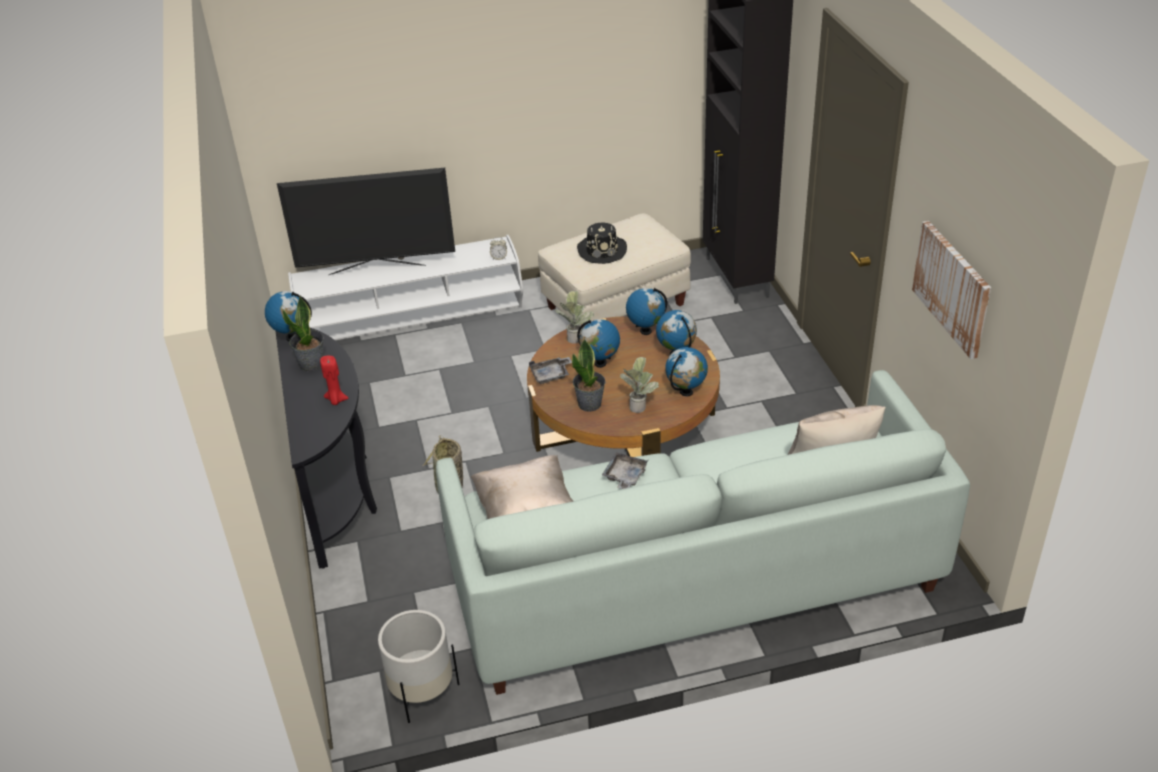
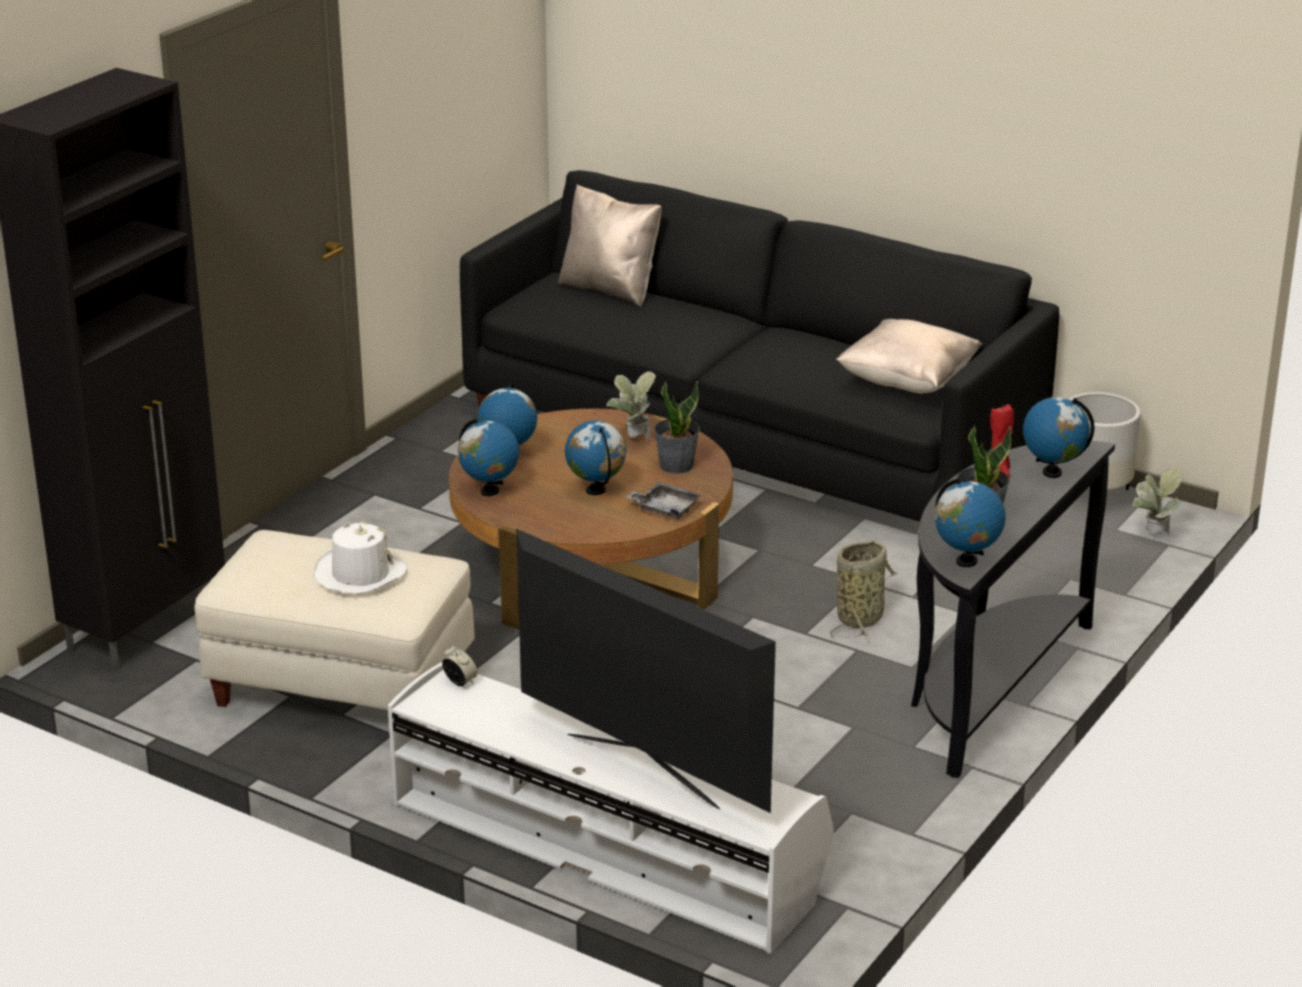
camera: 135 degrees left, 10 degrees down
white sofa [436,370,970,695] -> black sofa [460,170,1059,522]
potted plant [555,291,594,344] -> potted plant moved to [1133,468,1183,536]
black hat [577,223,627,264] -> white hat [314,520,407,595]
grey tray [602,452,648,489] -> none
globe [665,347,708,397] -> globe moved to [1023,397,1095,478]
picture [912,221,991,359] -> none

